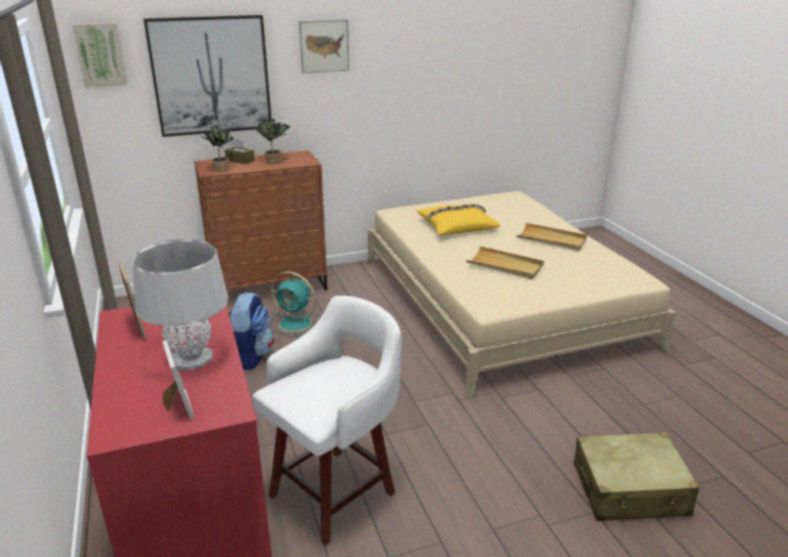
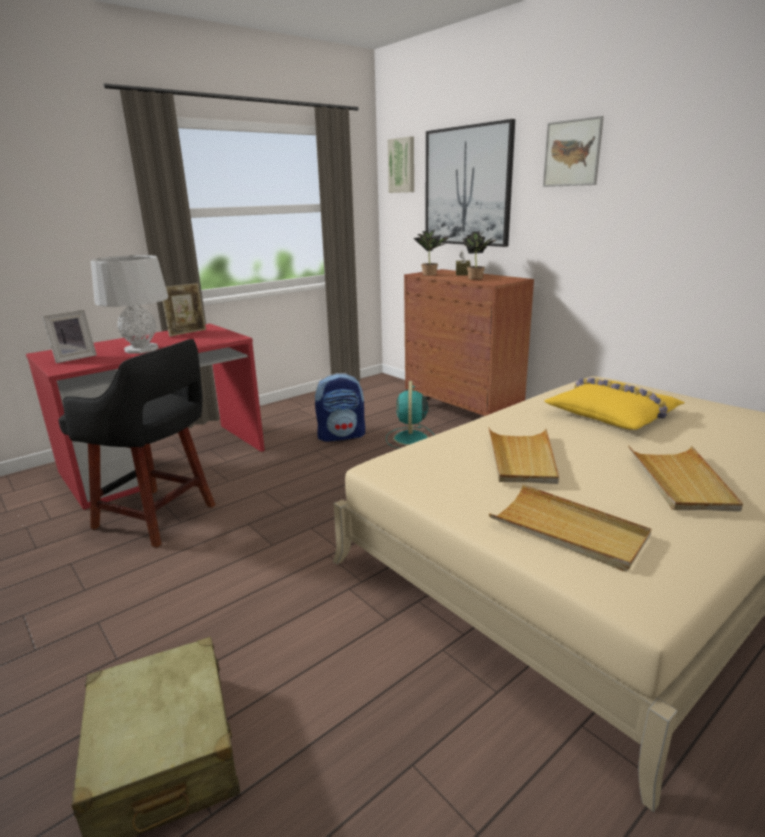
camera: 70 degrees right, 5 degrees down
white stool [253,296,402,546] -> black stool [58,339,216,548]
none -> beige tray [489,484,651,571]

